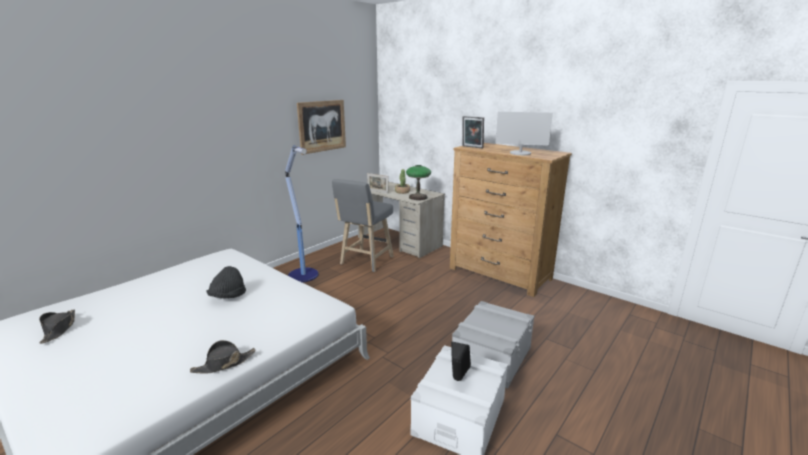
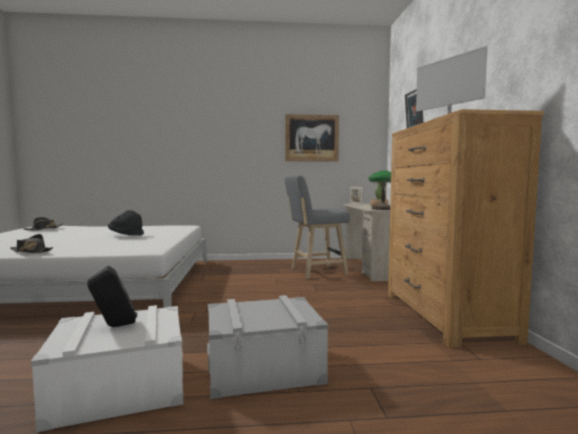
camera: 45 degrees right, 15 degrees down
floor lamp [285,145,319,282] -> none

